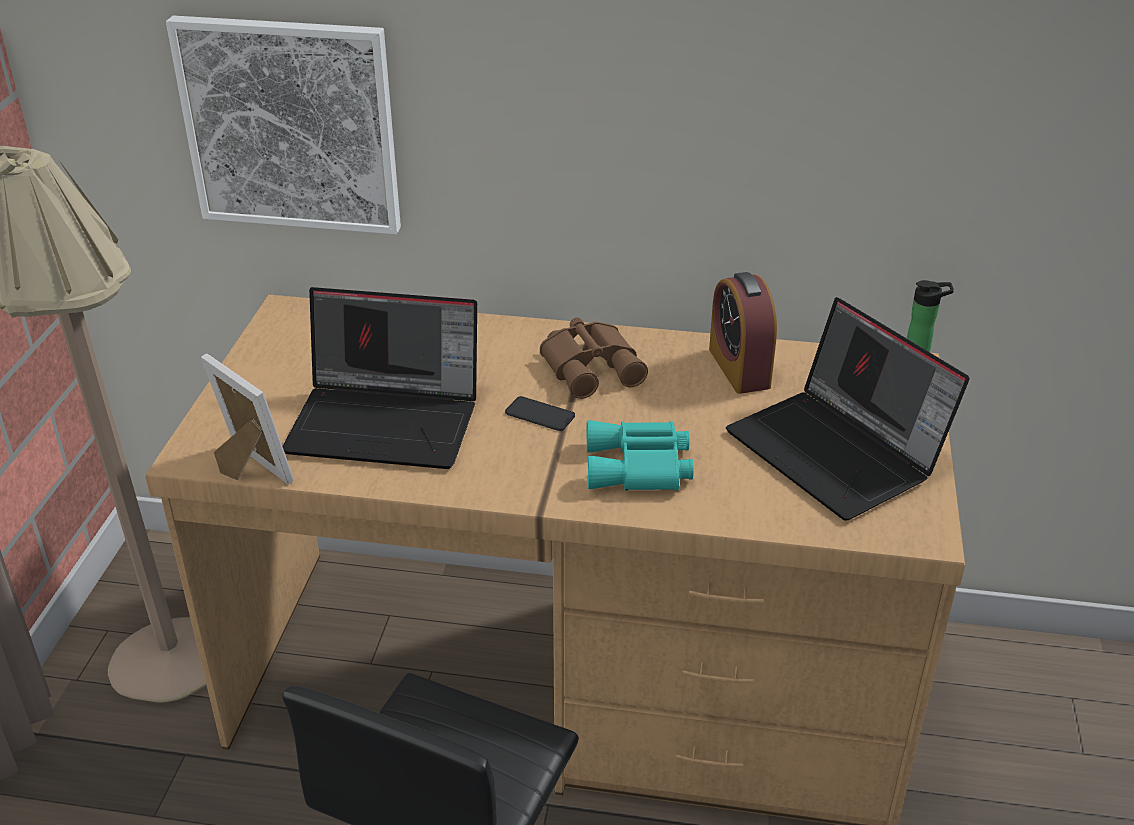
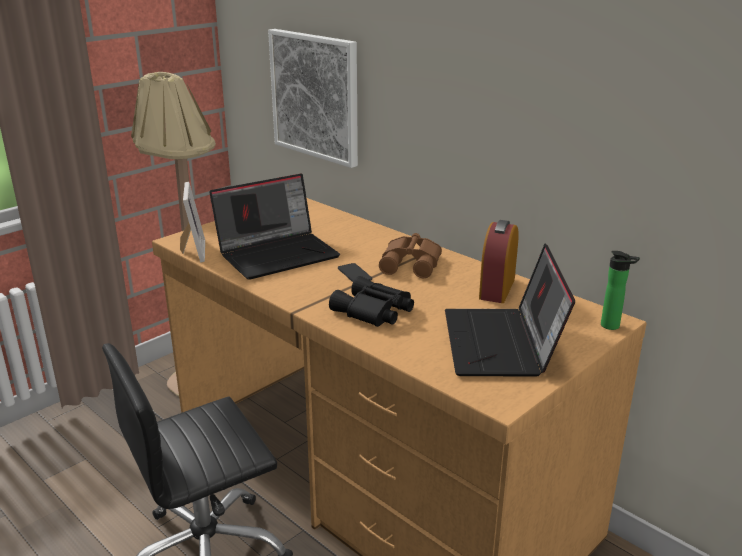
camera: 35 degrees right, 10 degrees down
laptop [282,287,477,469] -> laptop turned 75 degrees counterclockwise [209,174,340,280]
turquoise binoculars [587,420,694,491] -> black binoculars [329,276,414,327]

